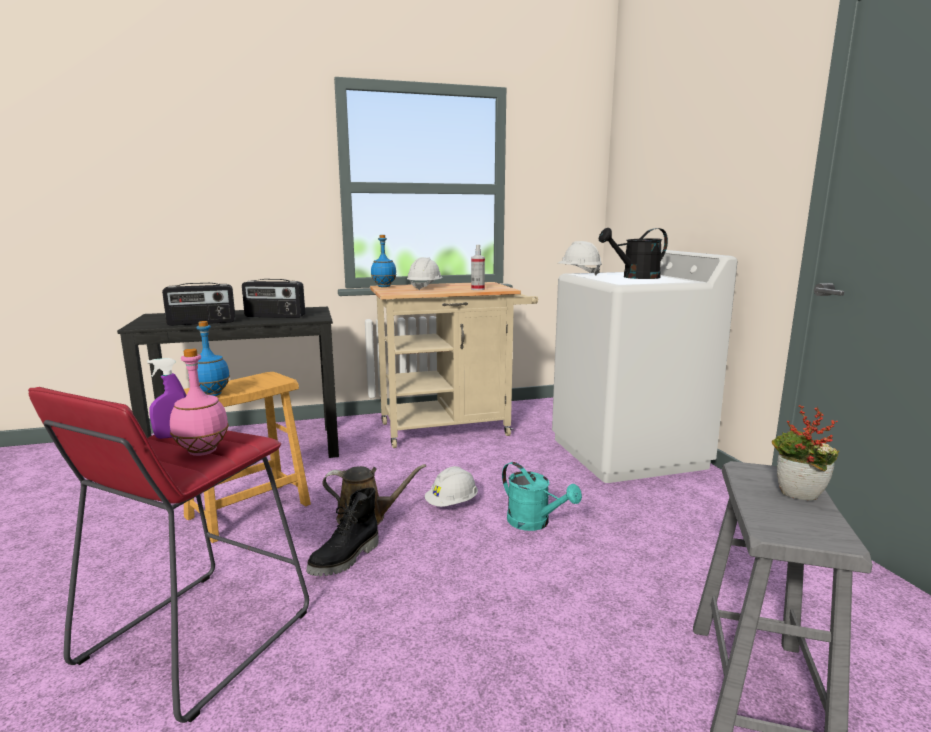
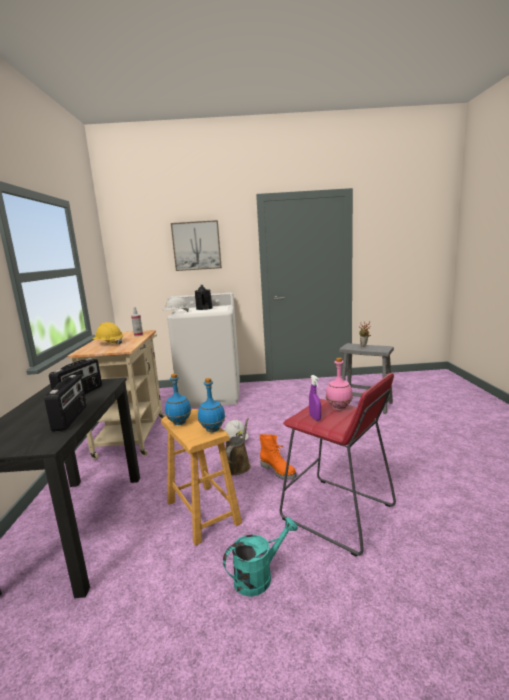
camera: 75 degrees left, 0 degrees up
black boot [306,488,379,576] -> orange boot [260,434,297,480]
blue bottle [371,235,397,287] -> blue bottle moved to [165,374,191,425]
white hard hat [407,257,443,290] -> yellow hard hat [93,322,123,345]
turquoise watering can [502,462,582,531] -> turquoise watering can moved to [223,517,298,597]
none -> picture [171,220,222,271]

